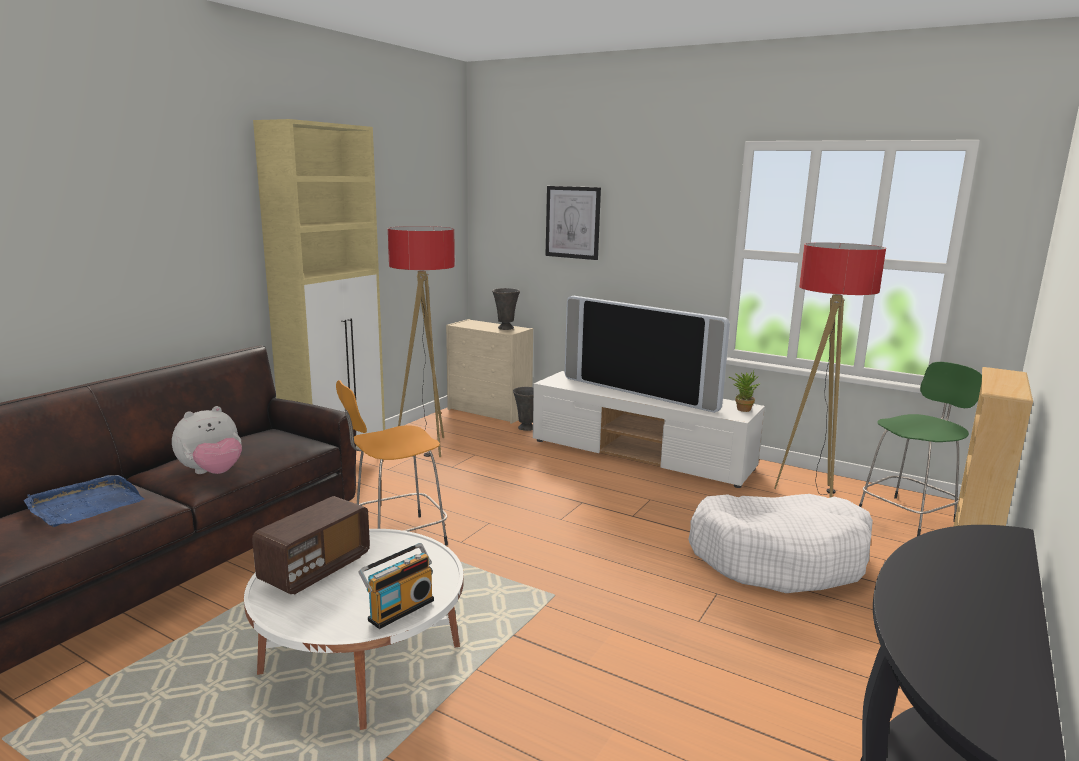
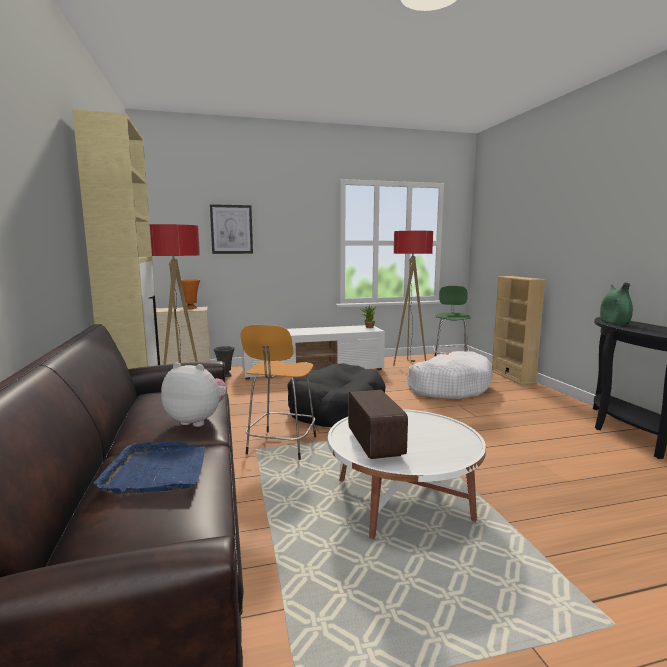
camera: 45 degrees left, 5 degrees down
plush toy [172,406,242,474] -> plush toy turned 75 degrees counterclockwise [161,362,227,427]
radio [359,543,434,629] -> none
grey vase [492,288,520,330] -> orange vase [181,279,200,309]
television [565,296,730,413] -> none
none -> black dog bed [287,363,386,427]
none -> green vase [600,283,633,325]

